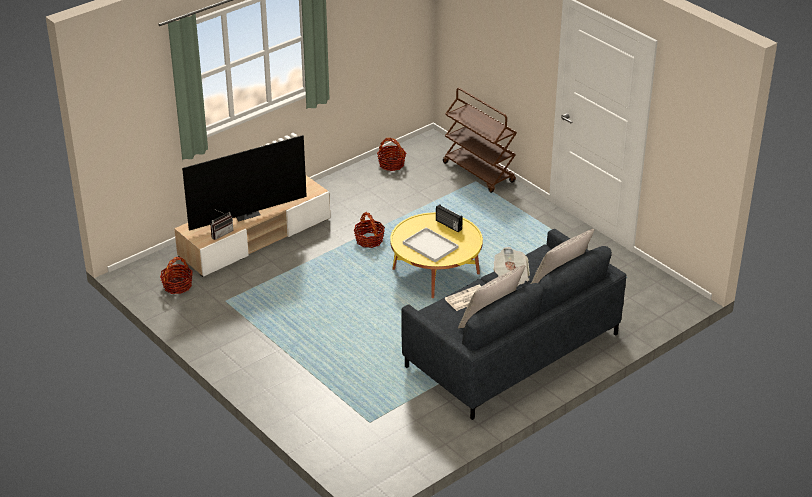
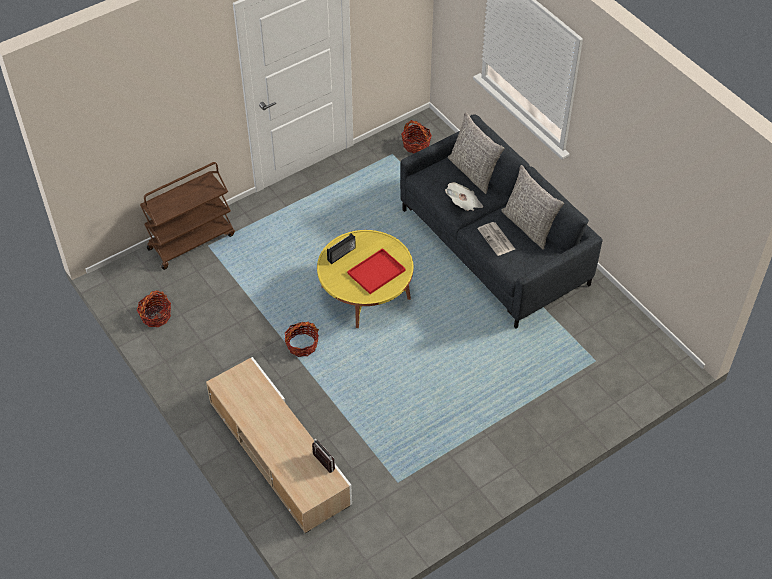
camera: 85 degrees left, 15 degrees up
basket [160,257,193,294] -> basket moved to [401,120,432,154]
television [182,135,307,231] -> none
white tray [403,227,458,262] -> red tray [347,248,406,294]

